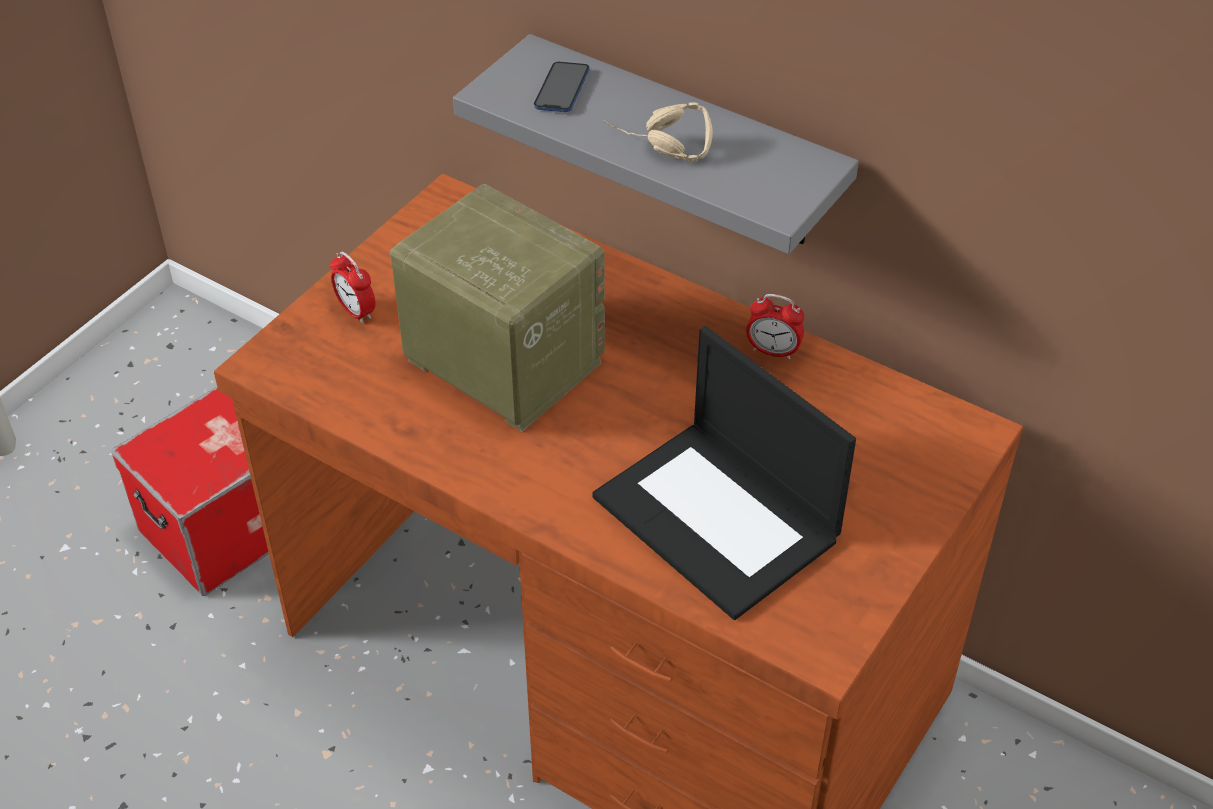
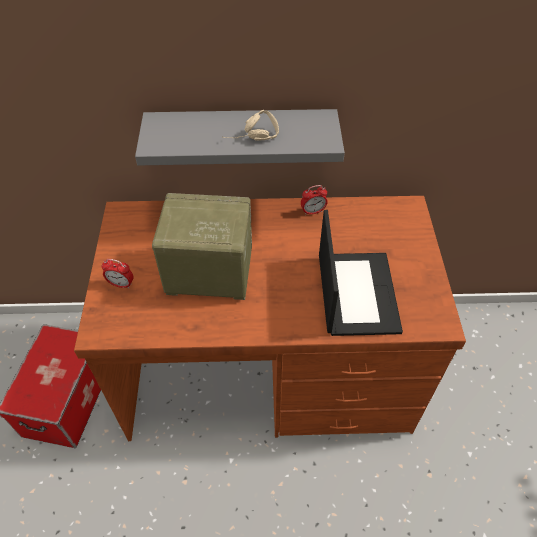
camera: 35 degrees left, 5 degrees up
phone [534,62,590,112] -> none
laptop [592,326,856,620] -> laptop turned 105 degrees counterclockwise [319,210,403,336]

